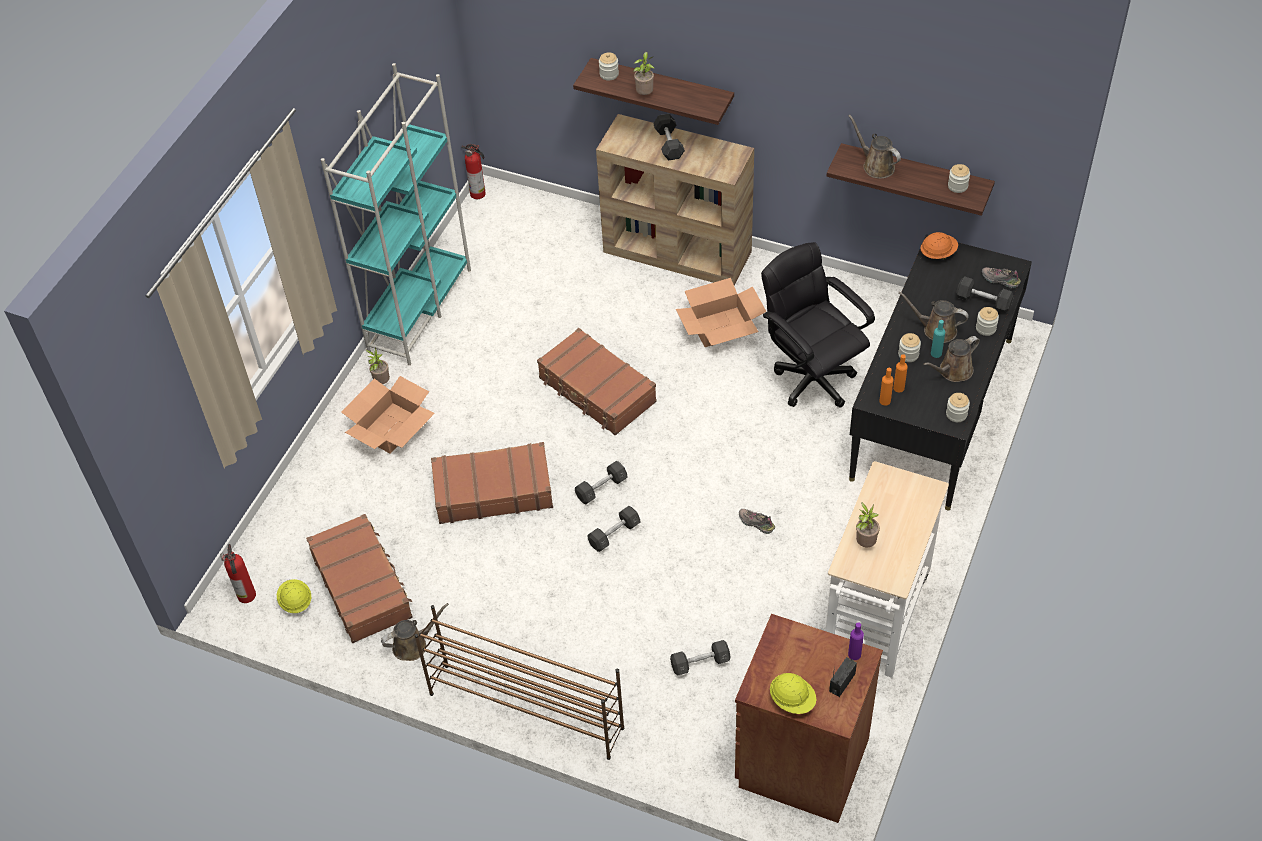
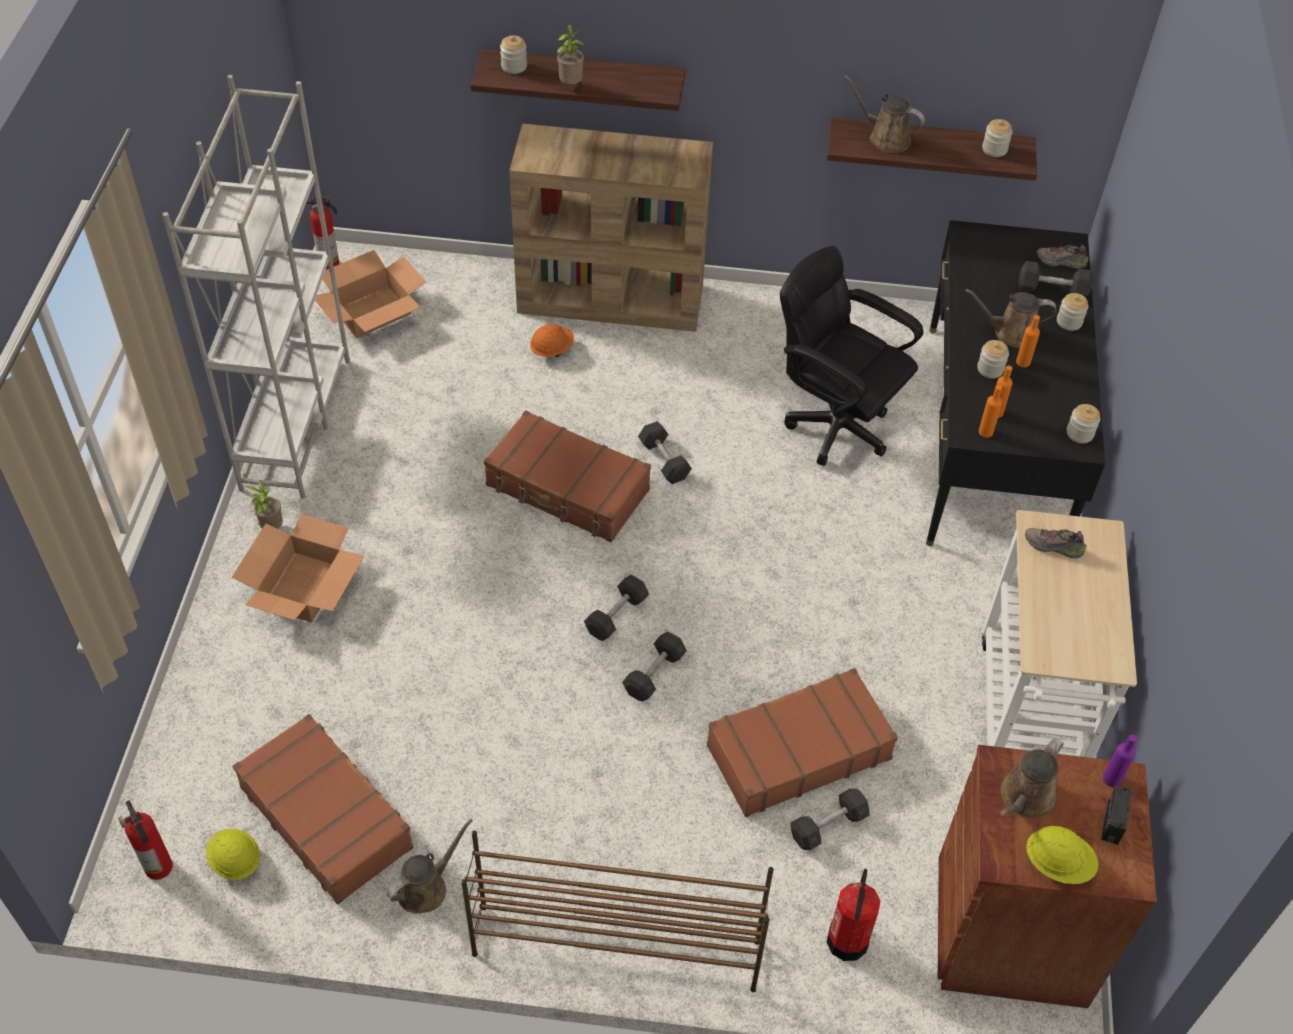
camera: 20 degrees left, 0 degrees up
turquoise bookcase [321,63,471,365] -> white bookcase [162,75,350,499]
brown suitcase [431,442,553,524] -> brown suitcase moved to [707,668,898,817]
grey dumbbell [653,114,685,160] -> grey dumbbell moved to [638,421,692,484]
cardboard box [676,278,767,347] -> cardboard box moved to [315,250,426,338]
shoe [739,509,775,534] -> shoe moved to [1025,528,1086,558]
potted plant [856,502,880,547] -> none
orange hard hat [920,232,958,260] -> orange hard hat moved to [530,324,574,357]
brown watering can [924,336,980,382] -> brown watering can moved to [999,738,1064,818]
turquoise bottle [931,320,945,358] -> orange bottle [1016,315,1040,367]
none -> fire extinguisher [827,869,880,961]

